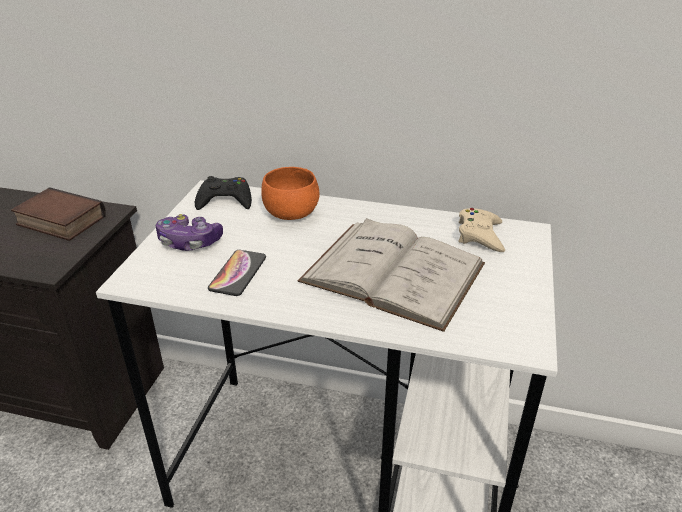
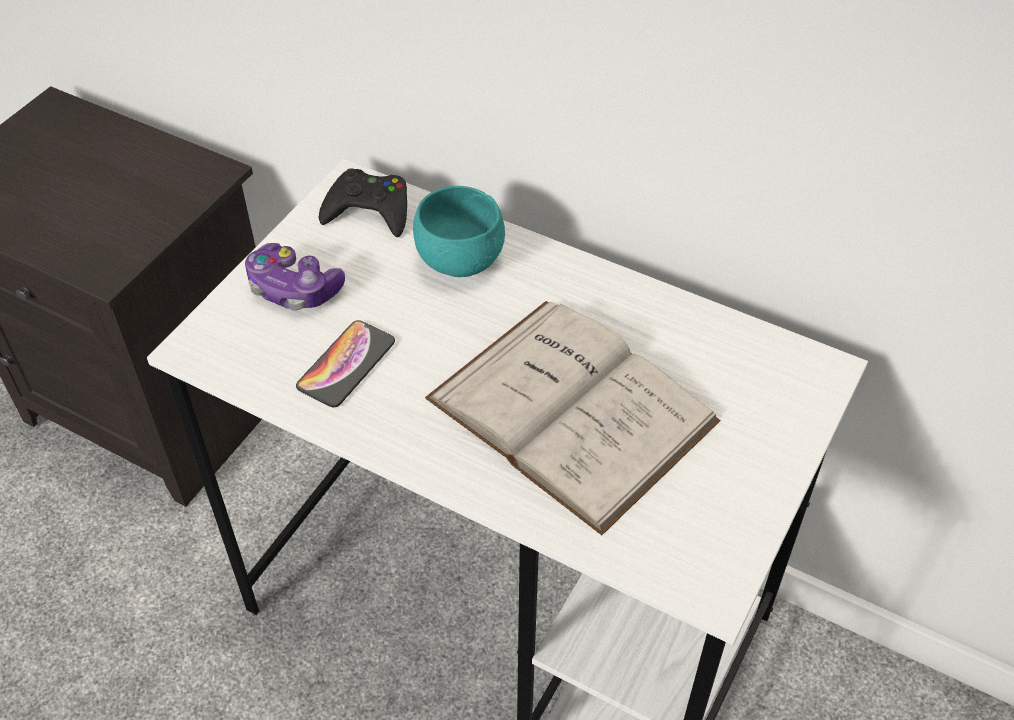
camera: 15 degrees right, 15 degrees up
book [11,187,106,241] -> none
orange bowl [262,167,319,220] -> turquoise bowl [413,186,505,277]
beige game controller [458,208,505,252] -> none

